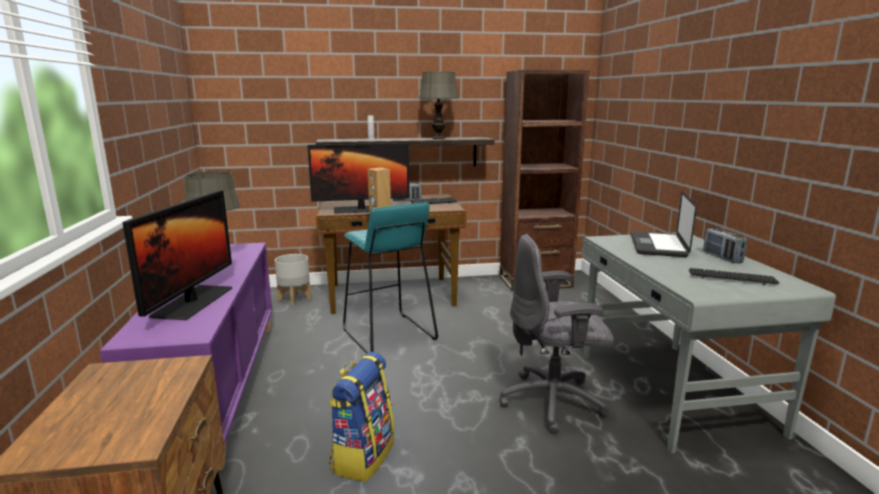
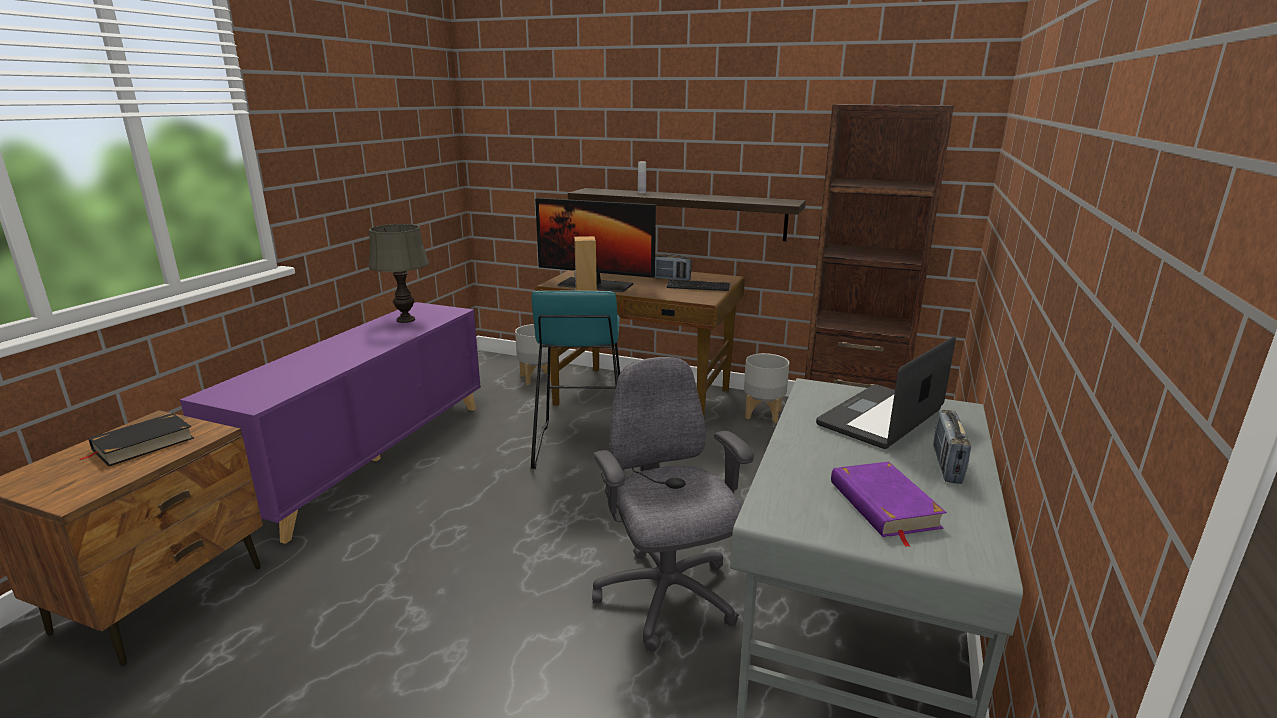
camera: 30 degrees right, 5 degrees up
monitor [123,190,232,320] -> none
backpack [329,352,394,482] -> none
grey table lamp [419,72,458,139] -> none
grey office chair [500,234,614,434] -> grey office chair turned 45 degrees clockwise [592,357,754,651]
keyboard [689,268,779,285] -> purple book [831,462,947,547]
none -> black book [80,413,194,466]
none -> grey planter [744,353,789,423]

